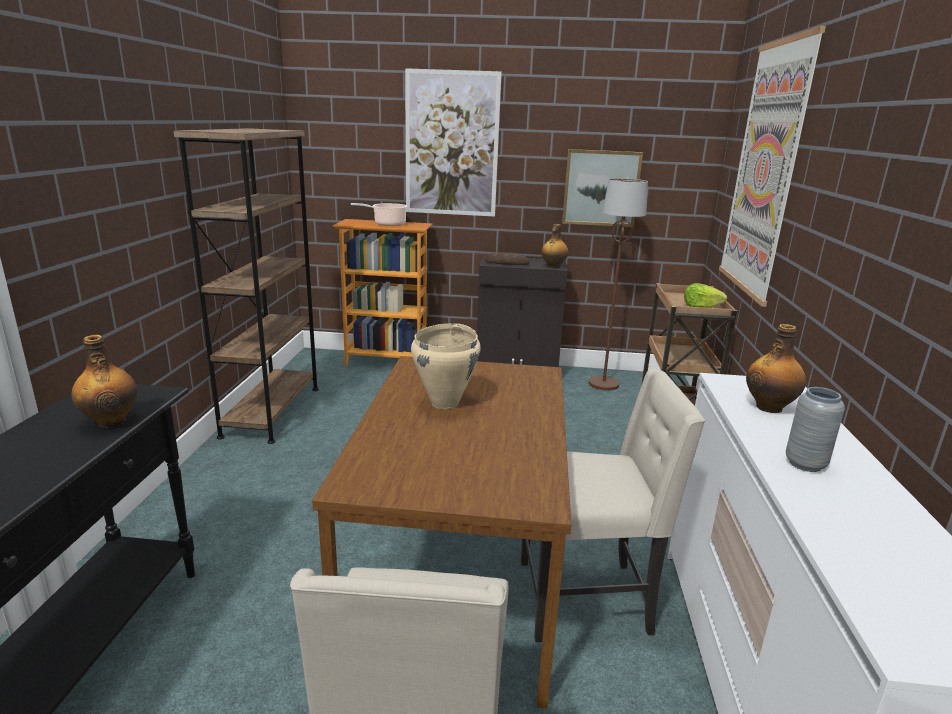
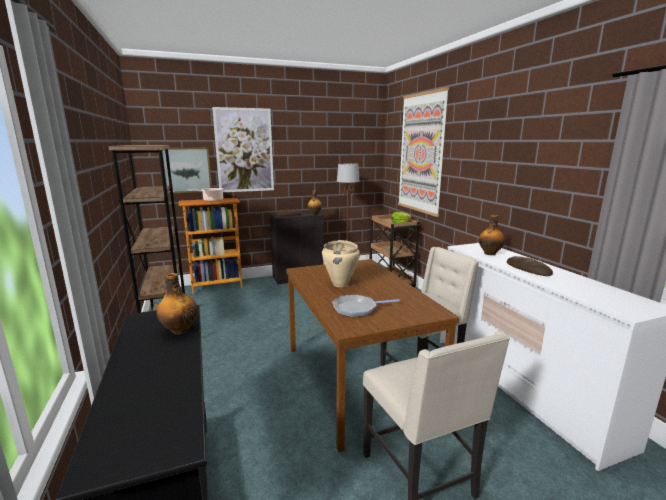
camera: 25 degrees left, 5 degrees down
picture [562,149,643,227] -> picture moved to [162,147,212,194]
grey vase [786,387,845,472] -> bread [507,256,553,276]
none -> frying pan [332,295,400,317]

